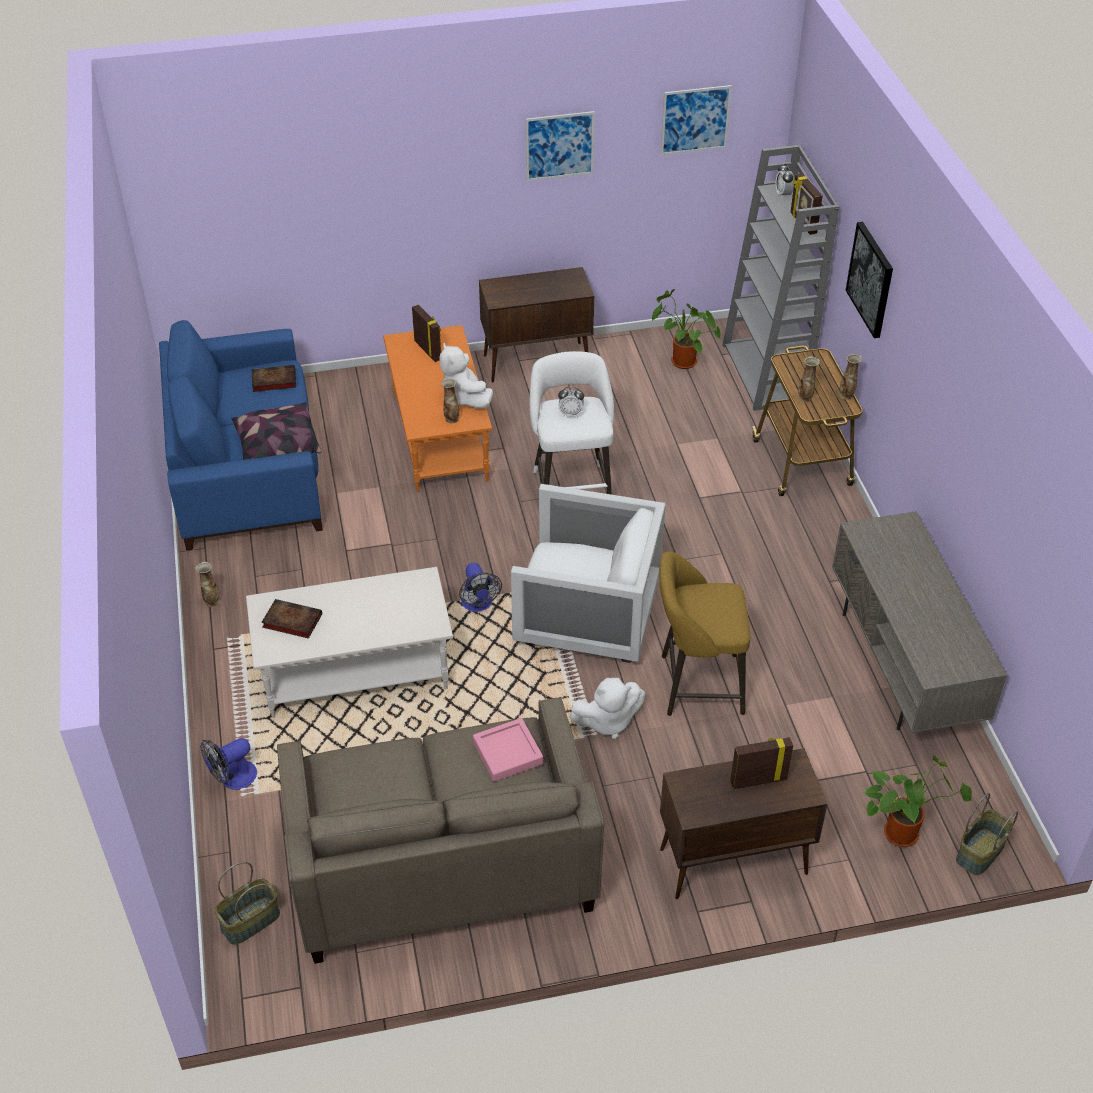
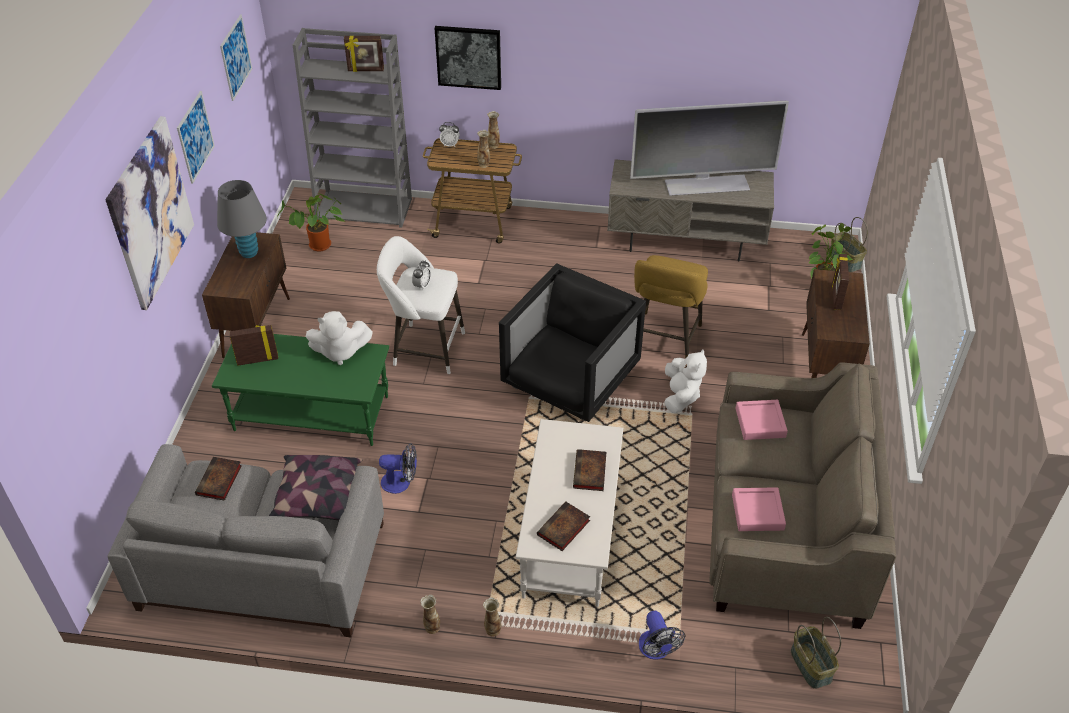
camera: 70 degrees left, 0 degrees up
blue sofa [159,320,323,551] -> grey sofa [107,444,384,637]
orange coffee table [383,325,492,492] -> green coffee table [212,334,389,446]
vase [441,378,460,423] -> vase moved to [483,597,501,637]
fan [459,563,502,612] -> fan moved to [379,443,417,494]
white armchair [511,484,666,663] -> black armchair [499,263,646,422]
alarm clock [776,164,794,197] -> alarm clock moved to [439,122,460,147]
none -> picture [105,116,194,310]
none -> grey table lamp [217,180,267,258]
none -> book [573,449,607,491]
none -> television [630,101,789,196]
none -> pink tray [732,487,786,531]

